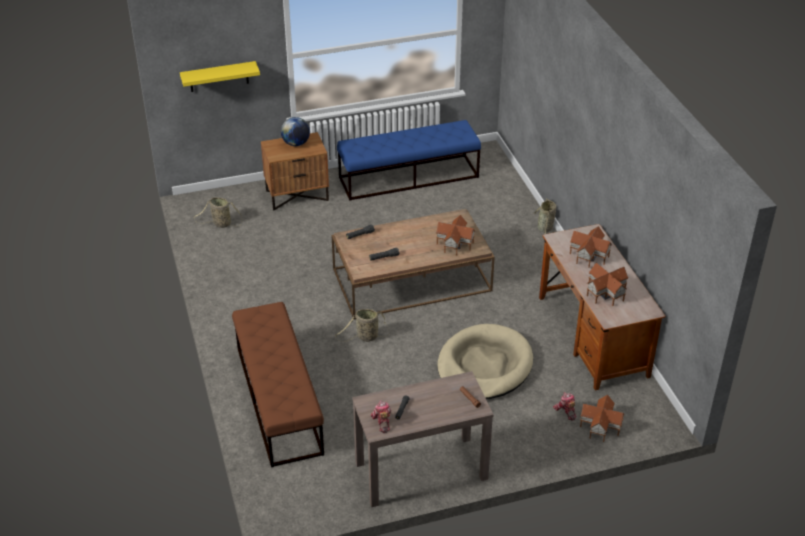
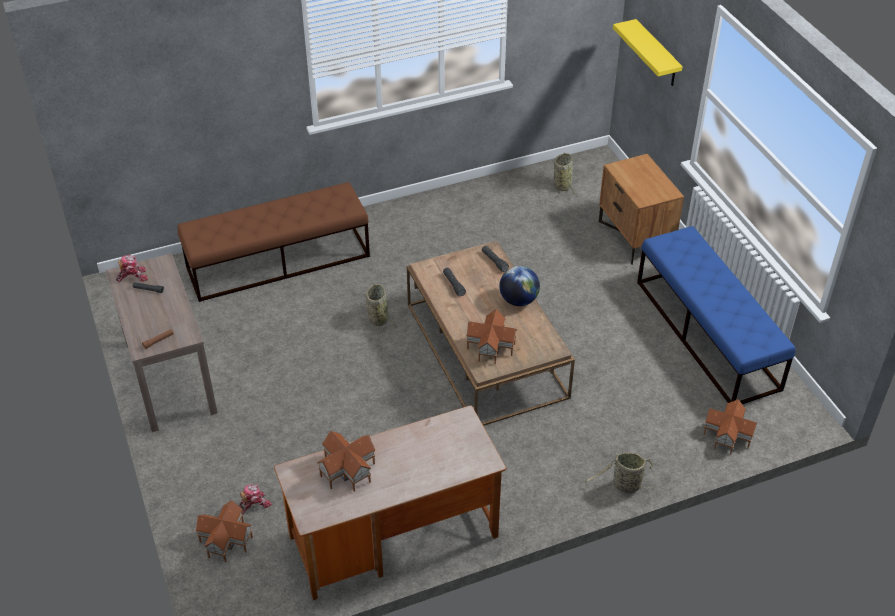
camera: 85 degrees right, 5 degrees up
globe [281,117,310,146] -> globe moved to [499,266,540,306]
beige dog bed [438,324,533,399] -> none
toy house [570,226,612,268] -> toy house moved to [703,399,757,455]

